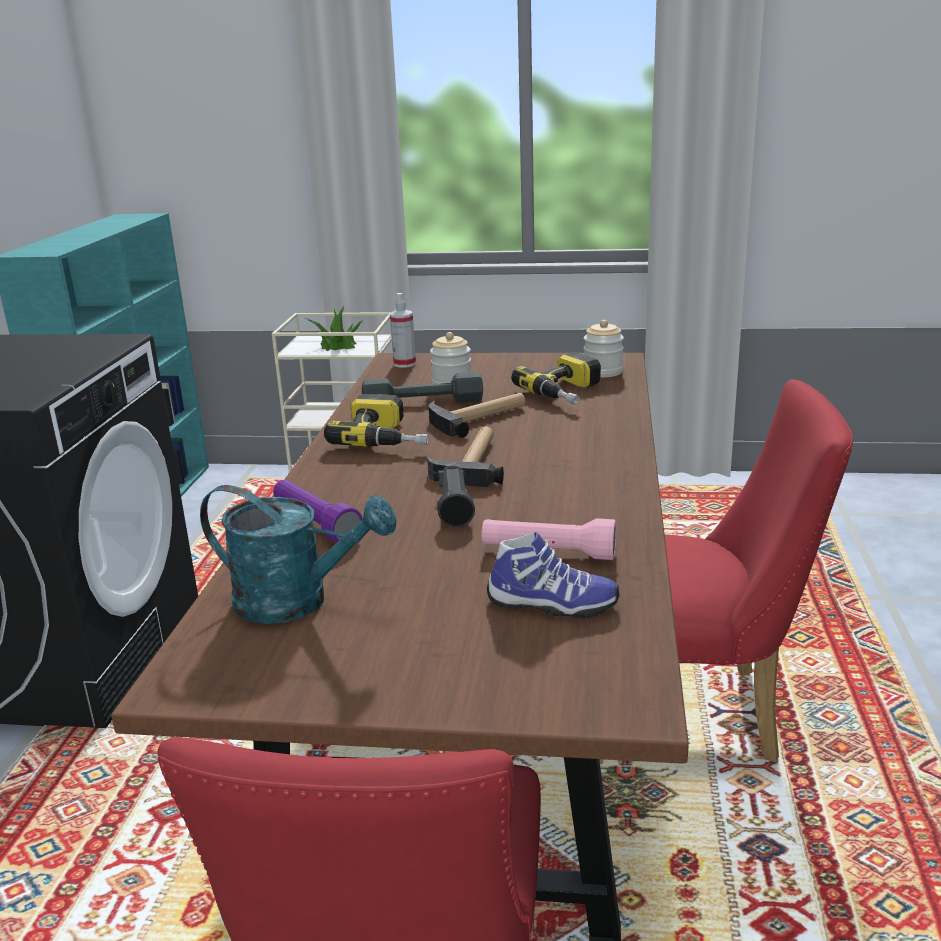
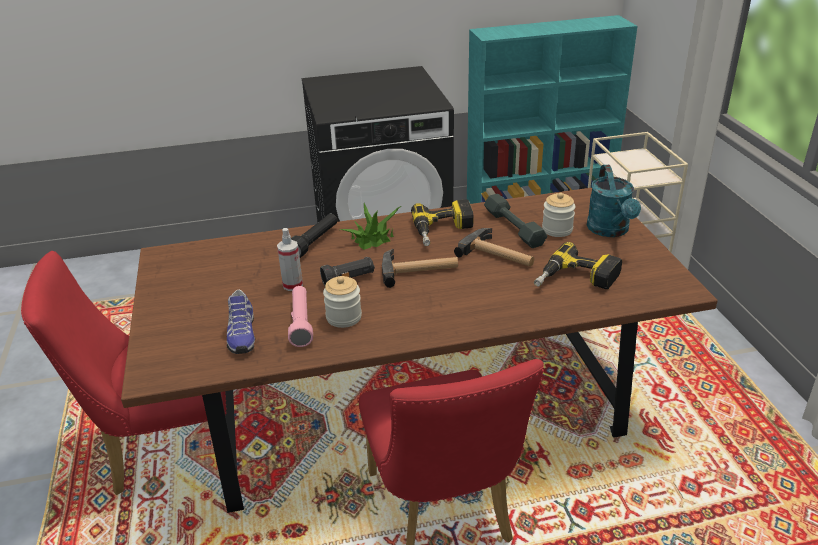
camera: 70 degrees right, 10 degrees up
turquoise watering can [200,485,396,624] -> turquoise watering can moved to [587,165,641,237]
purple flashlight [273,480,363,543] -> black flashlight [291,214,337,258]
potted plant [305,307,362,351] -> potted plant moved to [340,203,401,250]
spray bottle [390,293,416,368] -> spray bottle moved to [277,228,303,291]
jar [584,320,624,377] -> jar moved to [323,276,362,328]

